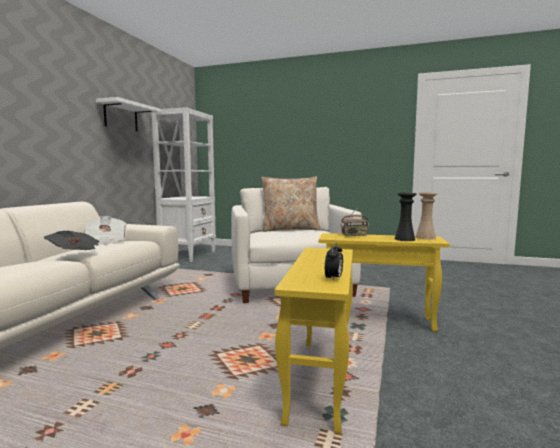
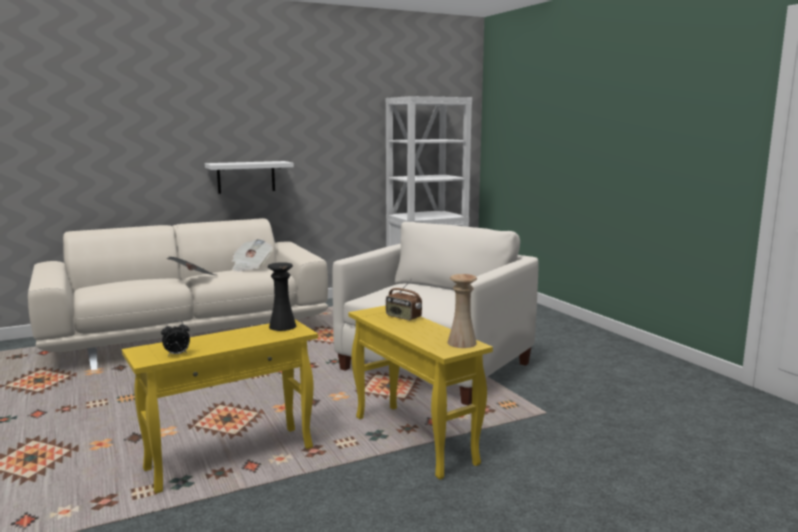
camera: 45 degrees right, 5 degrees up
white shelf [96,97,161,132] -> white shelf moved to [205,161,294,194]
beige pillow [261,176,321,232] -> none
black vase [395,193,417,241] -> black vase moved to [268,262,296,331]

